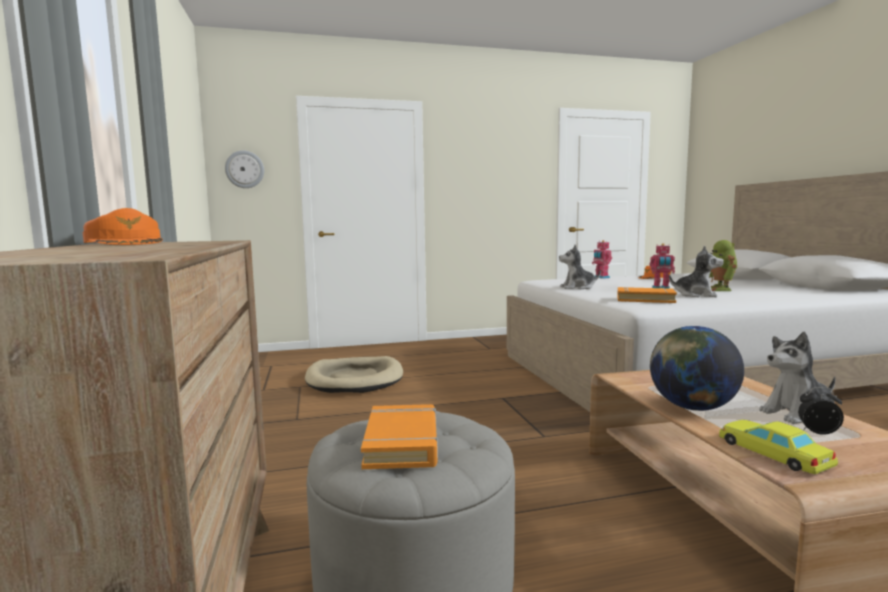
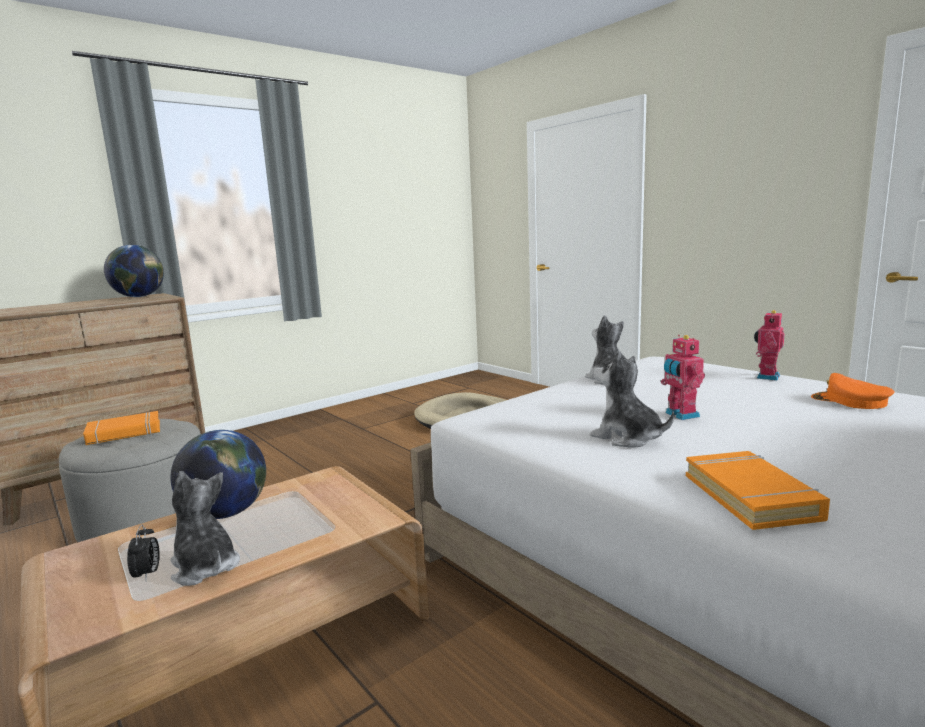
camera: 65 degrees right, 5 degrees up
orange cap [83,208,163,245] -> globe [104,245,164,297]
wall clock [225,150,264,188] -> none
orange book [617,287,677,303] -> orange book moved to [686,451,830,530]
plush toy [669,245,724,298] -> plush toy turned 135 degrees clockwise [590,350,674,448]
toy robot [709,240,737,291] -> none
yellow toy car [719,420,838,474] -> none

